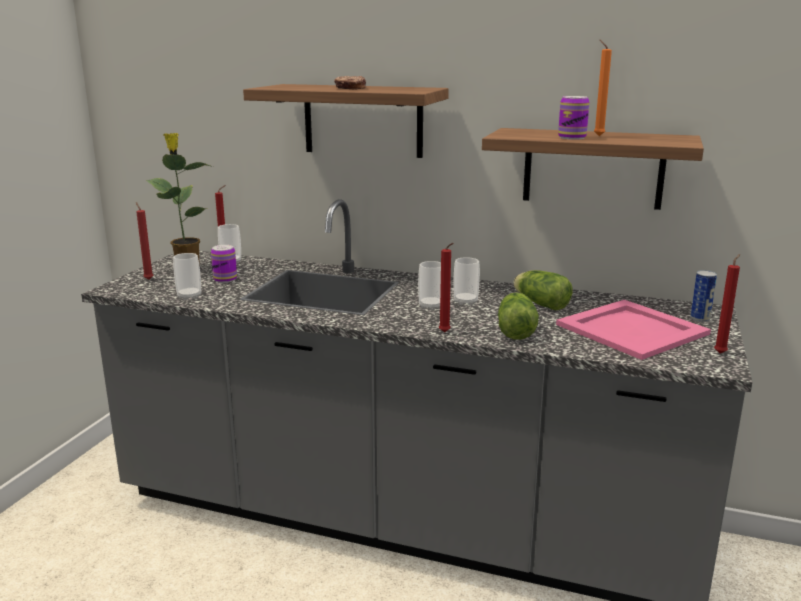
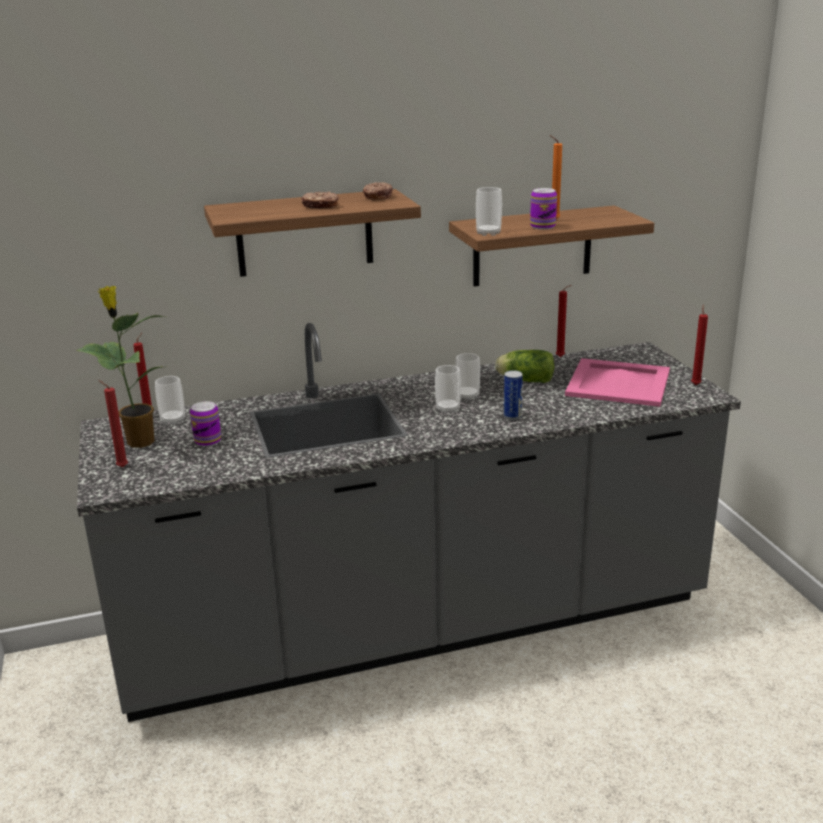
camera: 35 degrees left, 5 degrees up
cup [173,253,201,300] -> cup moved to [476,187,502,236]
red candle [439,243,454,332] -> red candle moved to [556,285,572,357]
lettuce [498,292,539,340] -> none
can [690,270,717,322] -> can moved to [504,370,523,420]
none -> donut [363,182,393,200]

